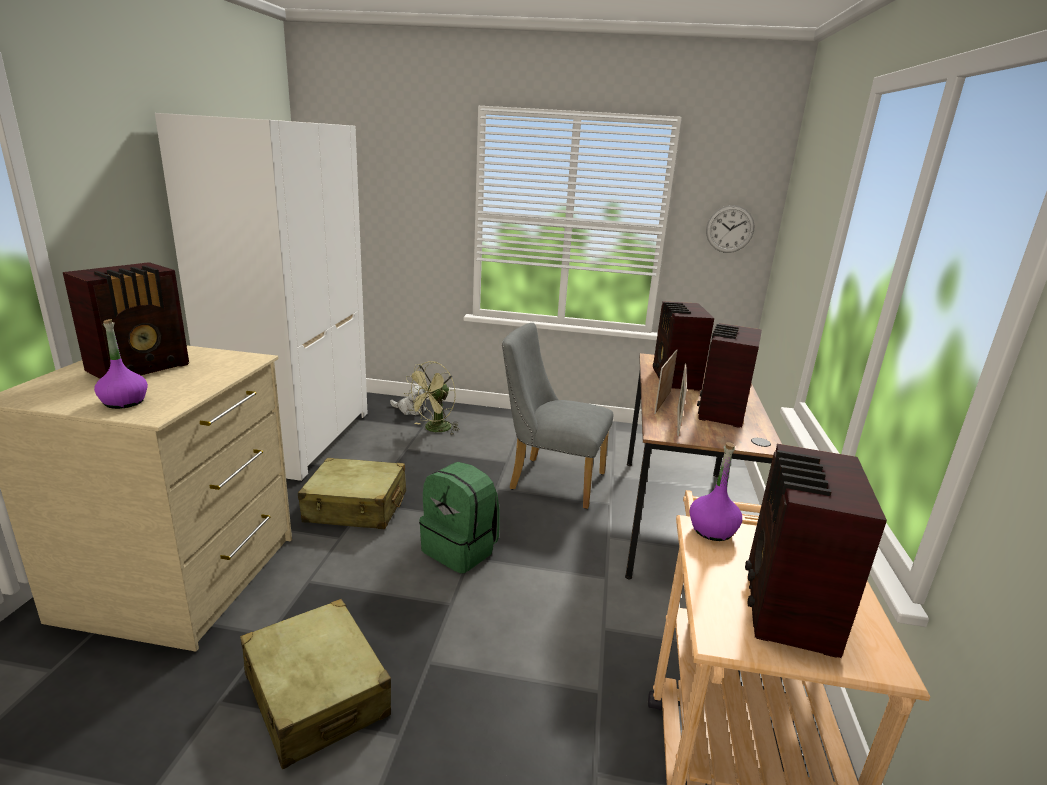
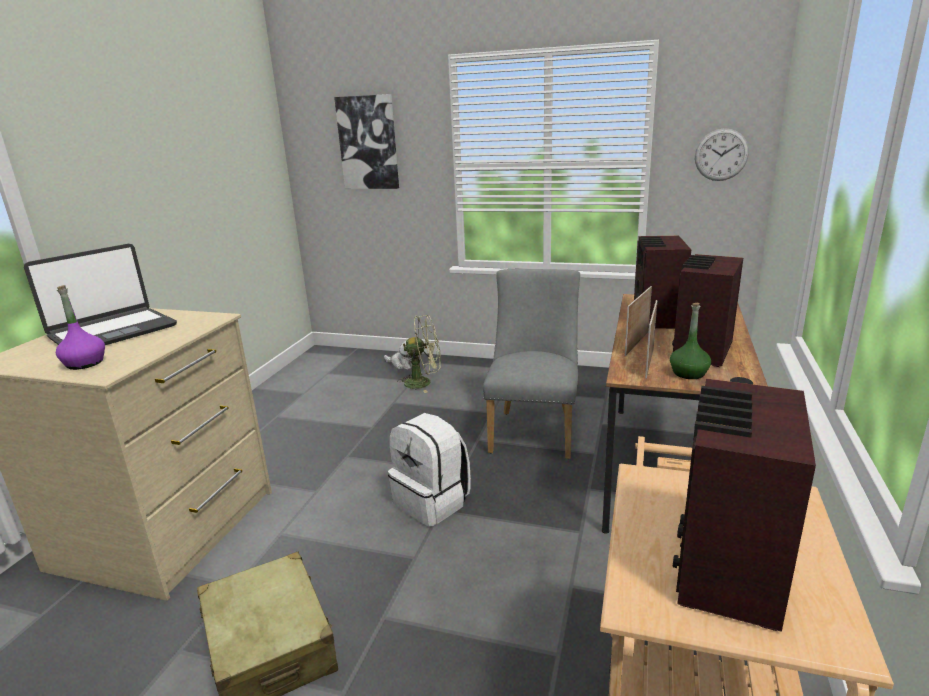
camera: 10 degrees right, 0 degrees up
radio [63,262,189,379] -> laptop [24,244,177,345]
white wardrobe [155,113,367,481] -> none
beige suitcase [298,458,406,529] -> none
green fan [404,361,460,435] -> green fan turned 135 degrees counterclockwise [397,315,441,393]
green backpack [419,462,500,574] -> white backpack [388,413,471,527]
grey chair [502,323,613,509] -> grey chair turned 75 degrees clockwise [483,269,580,459]
purple bottle [690,442,742,541] -> none
none -> picture [334,94,399,189]
none -> green bottle [670,303,711,379]

